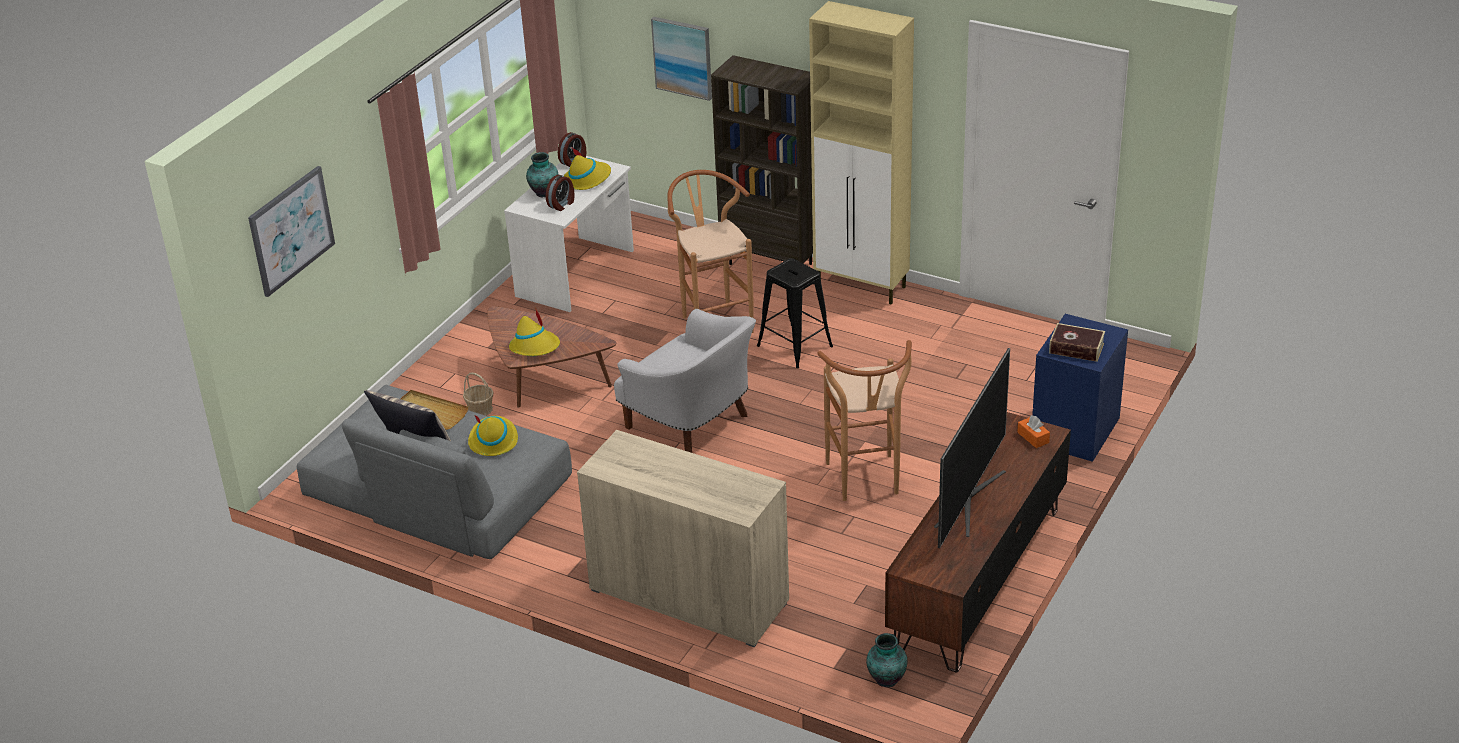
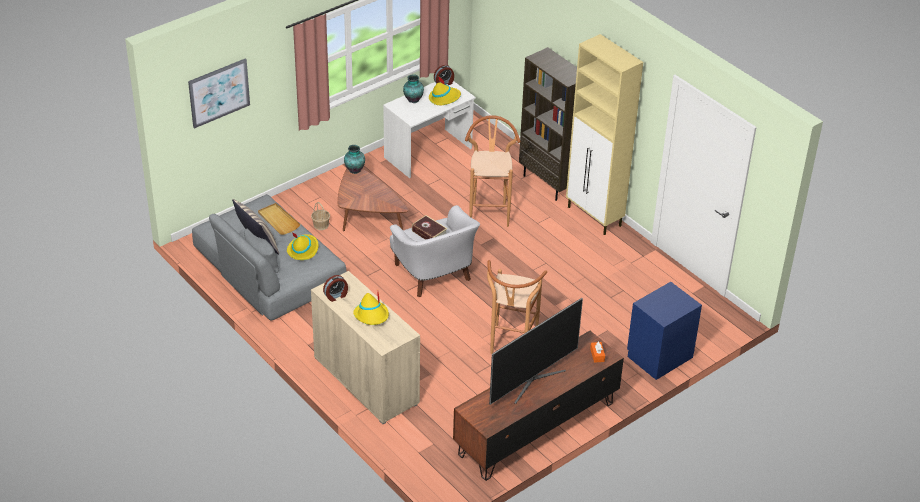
camera: 20 degrees right, 5 degrees up
yellow hat [509,307,560,356] -> yellow hat moved to [353,292,389,325]
alarm clock [546,175,575,211] -> alarm clock moved to [323,275,348,302]
picture [651,17,712,101] -> none
black stool [757,258,833,368] -> none
vase [866,633,908,687] -> vase moved to [344,145,365,174]
book [1049,323,1105,362] -> book moved to [412,215,447,240]

